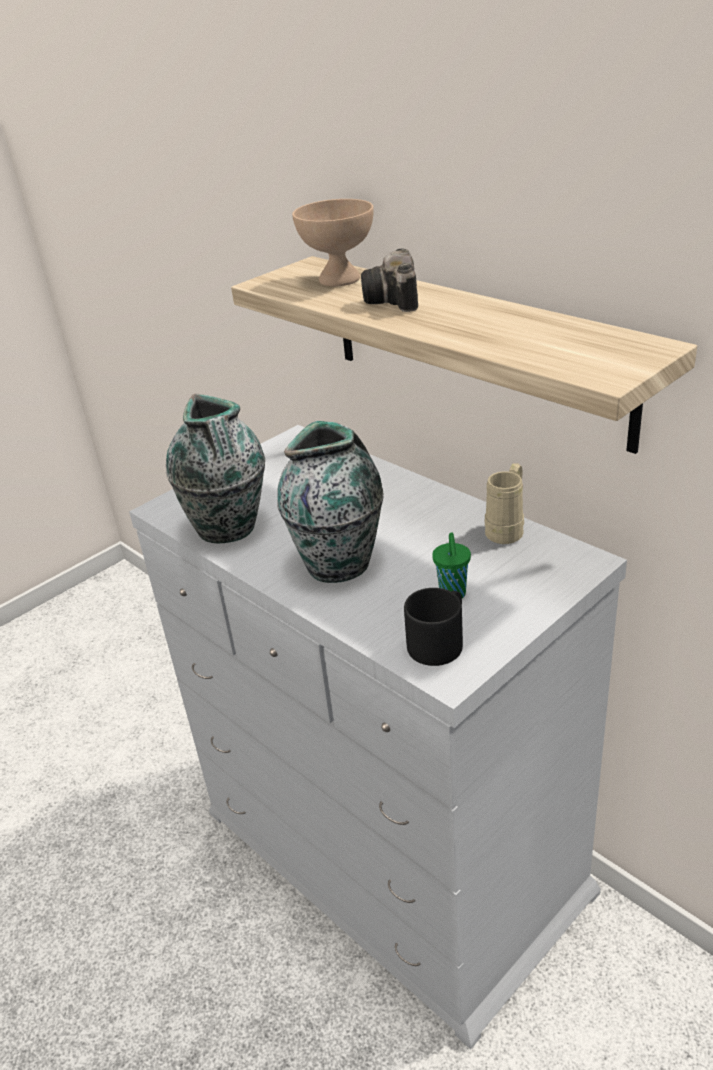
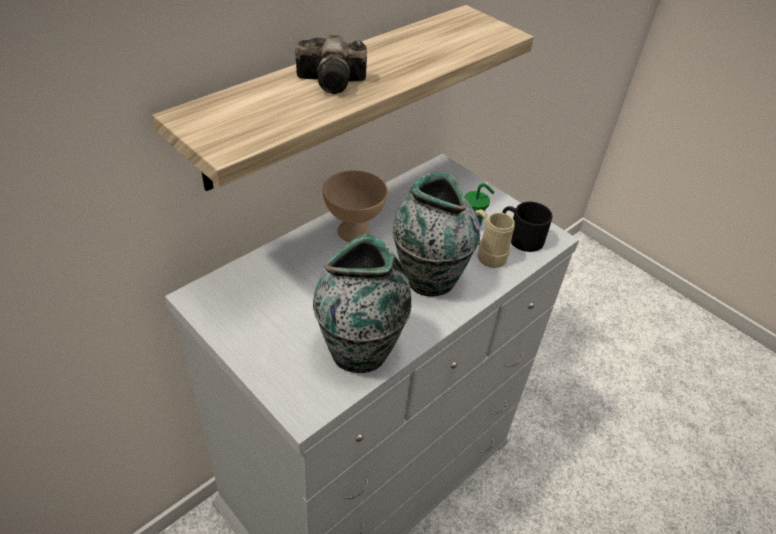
camera: 95 degrees left, 10 degrees up
beige bowl [292,199,374,287] -> beige bowl moved to [323,170,388,242]
beige mug [485,463,524,544] -> beige mug moved to [475,209,515,268]

